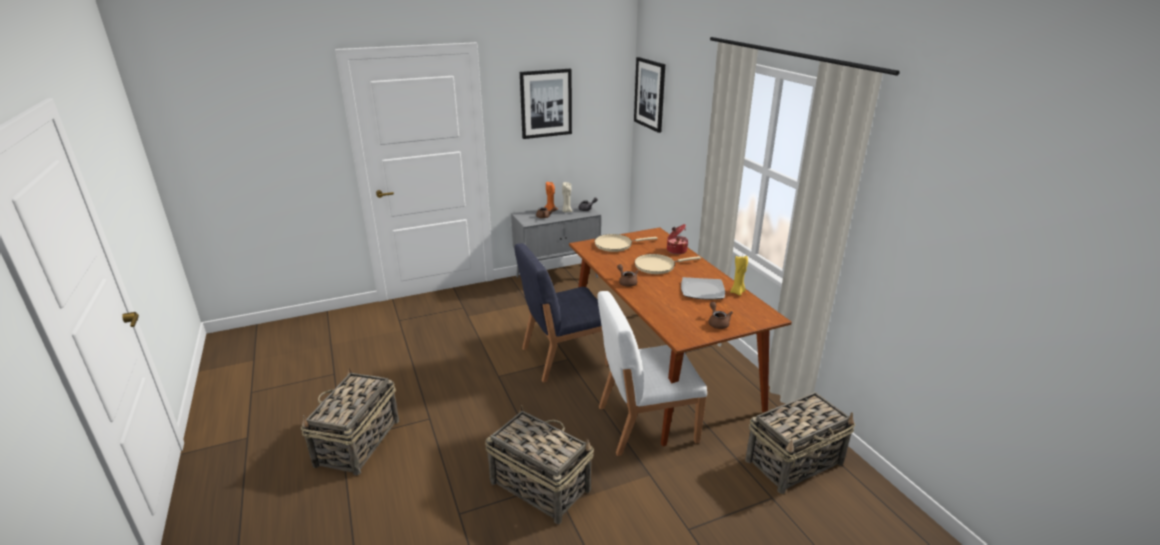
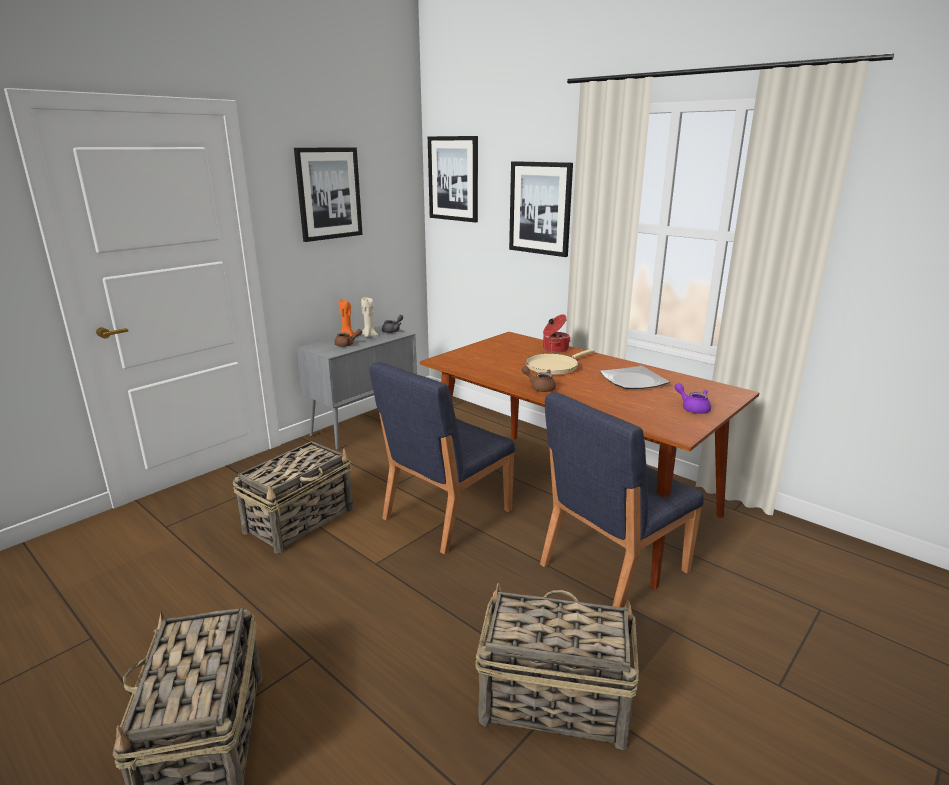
camera: 25 degrees left, 5 degrees down
beige frying pan [594,234,657,252] -> none
white chair [598,291,707,456] -> blue chair [540,392,704,608]
brown teapot [708,302,733,329] -> purple teapot [674,383,711,414]
yellow candle [730,256,748,296] -> none
basket [745,392,855,494] -> basket moved to [233,441,353,554]
none -> picture [509,161,573,257]

